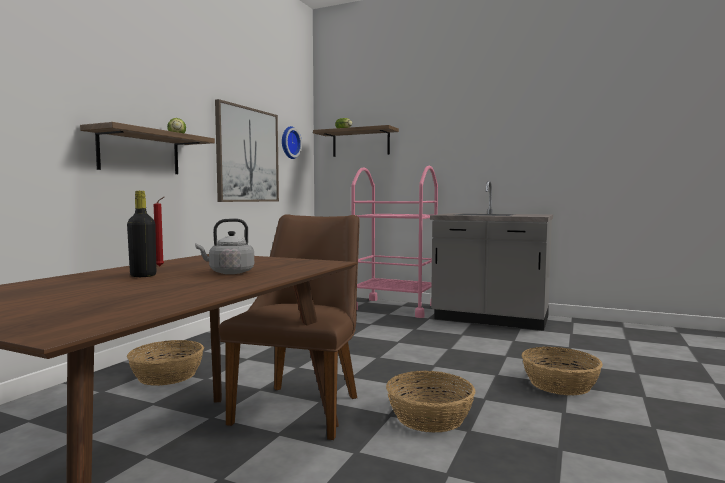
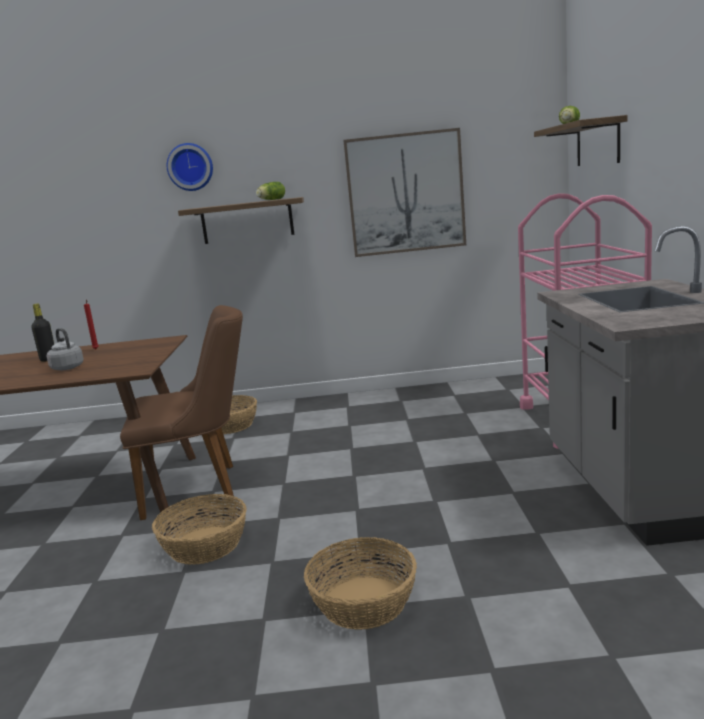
camera: 65 degrees right, 10 degrees up
wall clock [282,126,302,159] -> wall clock moved to [167,143,213,191]

